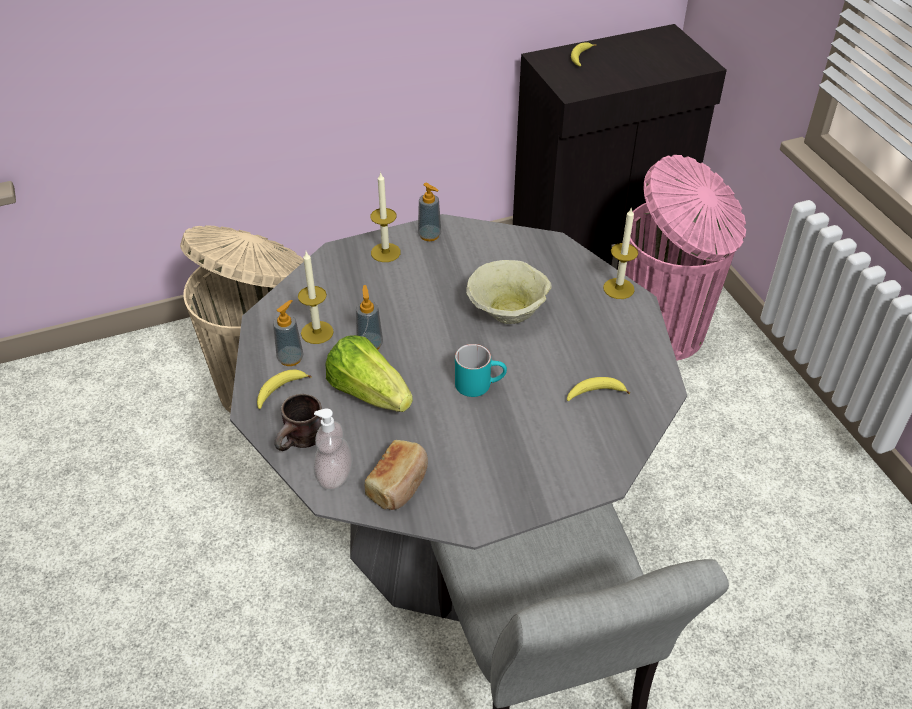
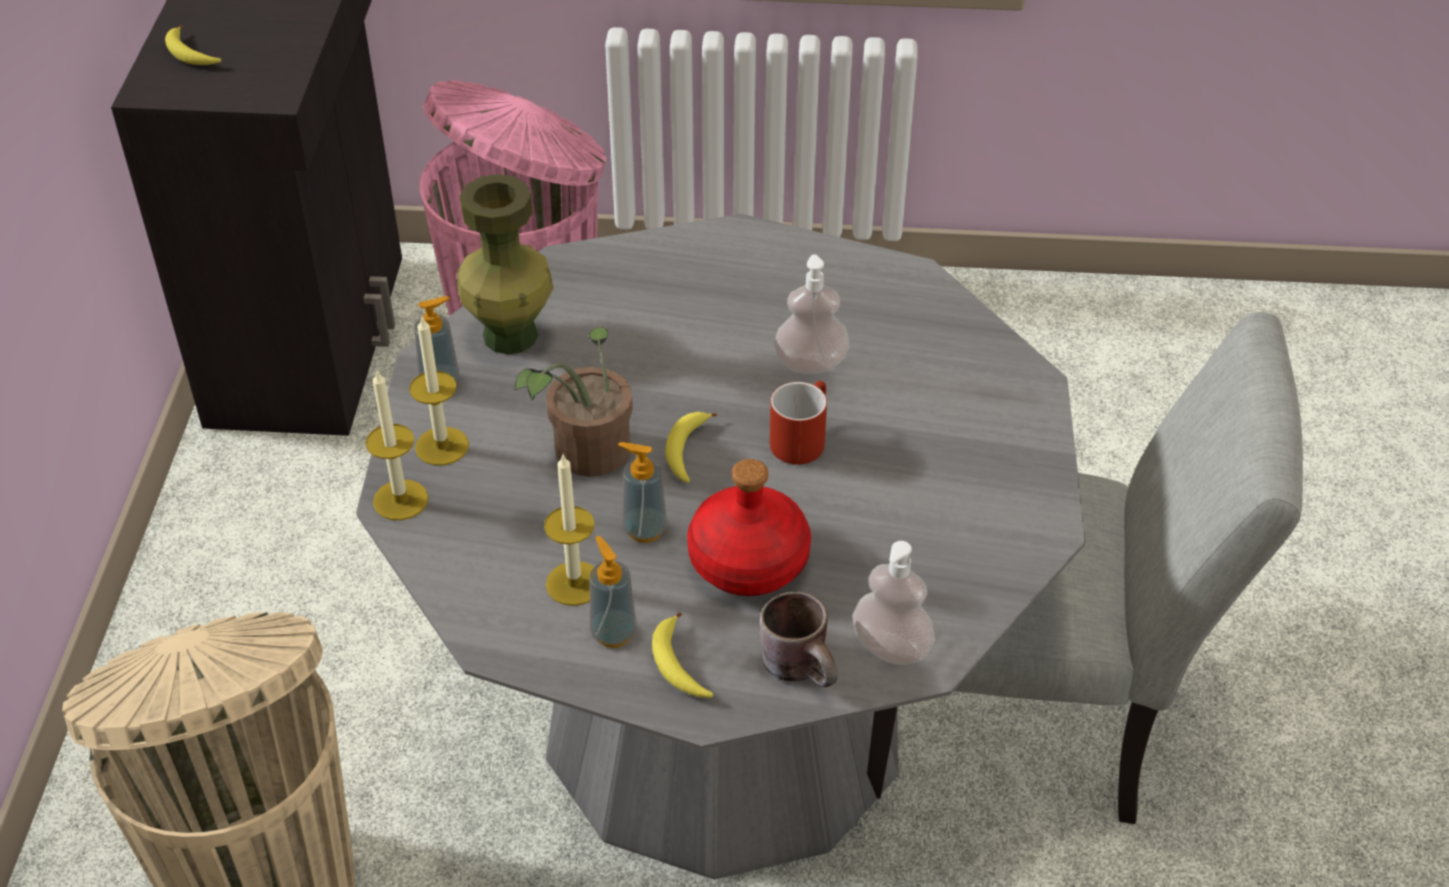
camera: 65 degrees left, 0 degrees up
lettuce [325,335,413,412] -> red bottle [687,459,811,596]
bread [364,440,428,510] -> none
turquoise mug [455,344,507,397] -> red mug [770,381,827,465]
beige bowl [466,260,552,324] -> none
banana [567,377,630,401] -> banana moved to [665,412,717,483]
candle [603,207,638,299] -> candle moved to [366,371,429,520]
none -> green vase [457,174,553,355]
none -> potted plant [514,327,633,477]
none -> soap dispenser [774,255,850,374]

